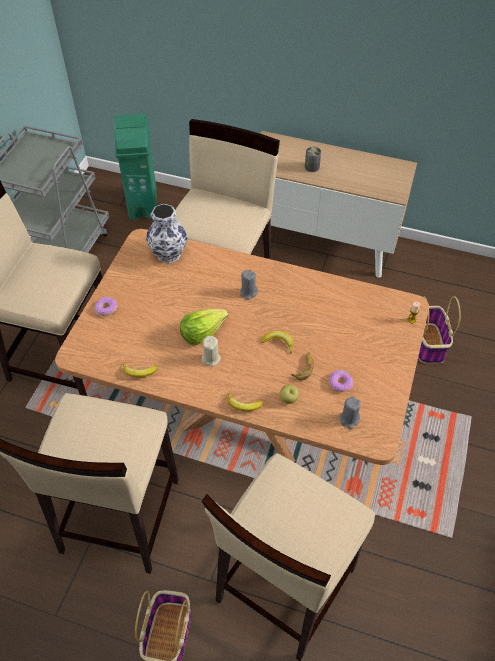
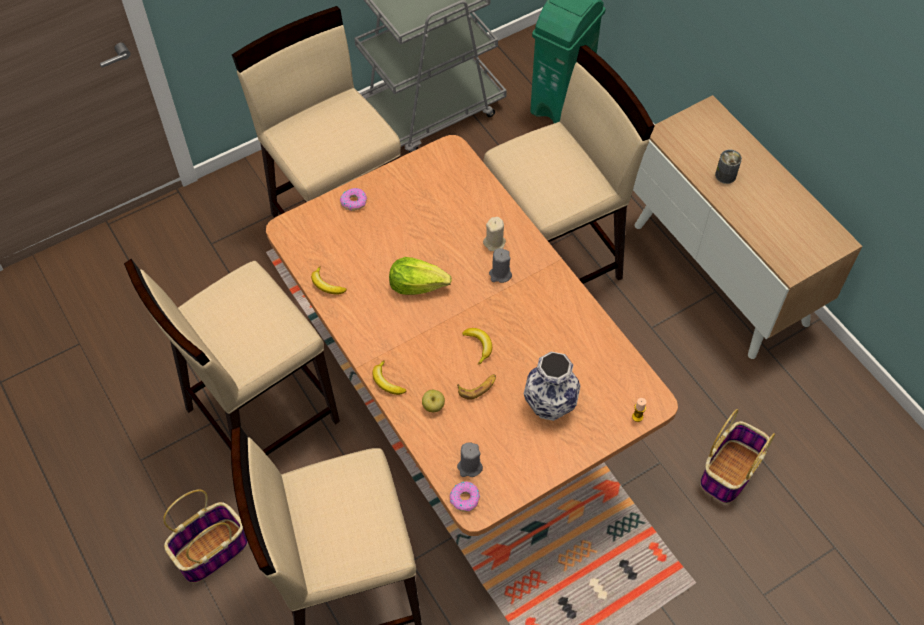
camera: 40 degrees right, 5 degrees up
vase [146,204,188,263] -> vase moved to [524,351,580,421]
beige candle [202,336,221,367] -> beige candle moved to [483,217,506,251]
donut [329,370,353,392] -> donut moved to [450,481,480,512]

